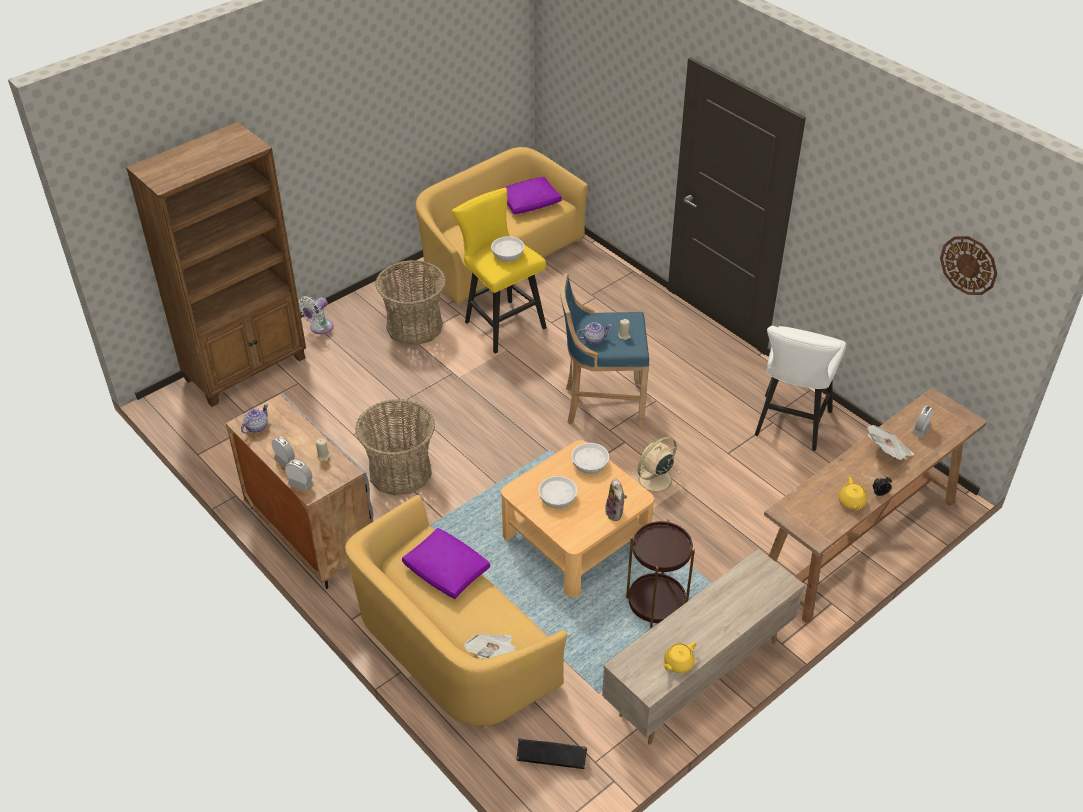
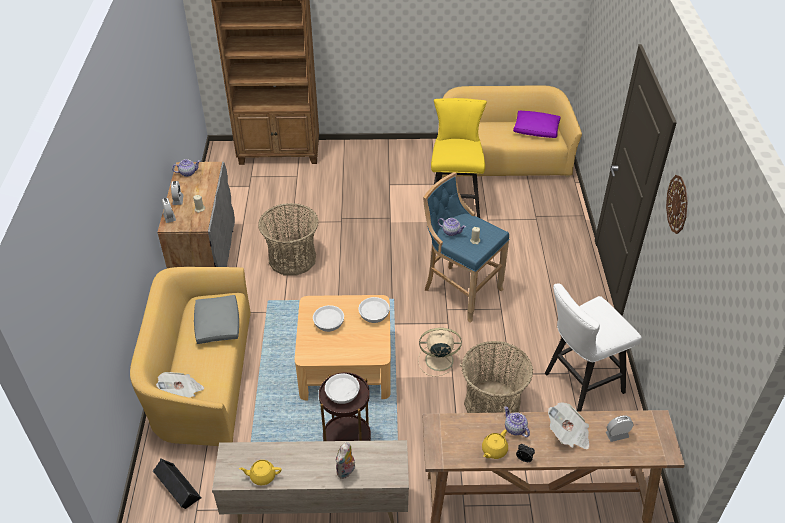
camera: 40 degrees right, 0 degrees up
white fan [298,296,333,334] -> none
basket [376,260,446,345] -> basket moved to [462,341,533,413]
purple pillow [402,528,490,599] -> grey pillow [194,295,239,344]
white bowl [491,236,524,262] -> white bowl moved to [325,373,360,404]
plush toy [605,478,627,521] -> plush toy moved to [336,442,355,479]
wall clock [940,236,997,295] -> wall clock moved to [666,175,688,234]
none -> teapot [504,406,530,437]

